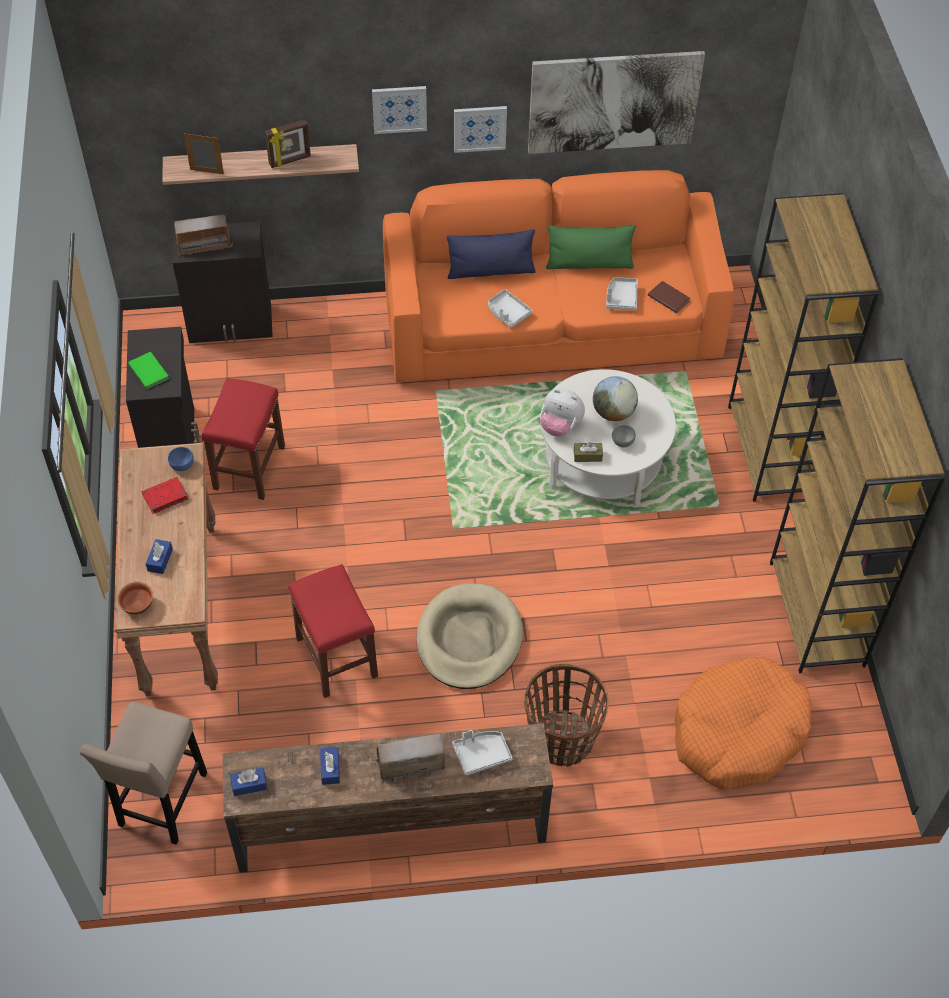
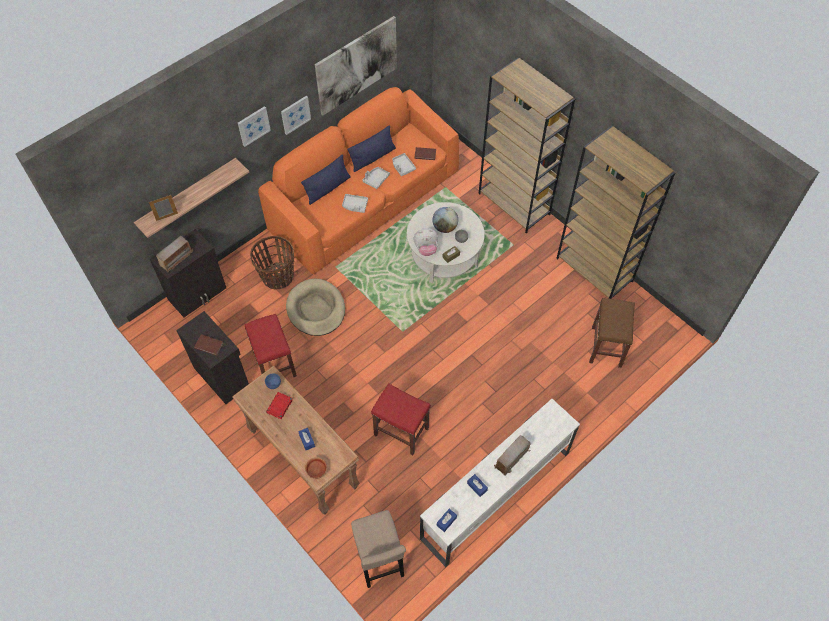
camera: 35 degrees left, 5 degrees up
green book [128,352,169,389] -> brown book [194,334,223,356]
brown tv stand [222,723,553,873] -> white tv stand [420,399,580,567]
picture frame [265,119,311,168] -> none
beige dog bed [416,583,523,689] -> beige dog bed moved to [286,279,345,336]
grey tray [452,730,512,776] -> grey tray moved to [362,167,390,189]
basket [524,664,609,767] -> basket moved to [250,236,294,289]
green pillow [546,225,636,269] -> blue pillow [347,125,396,172]
orange dog bed [675,657,812,790] -> brown stool [589,298,635,368]

